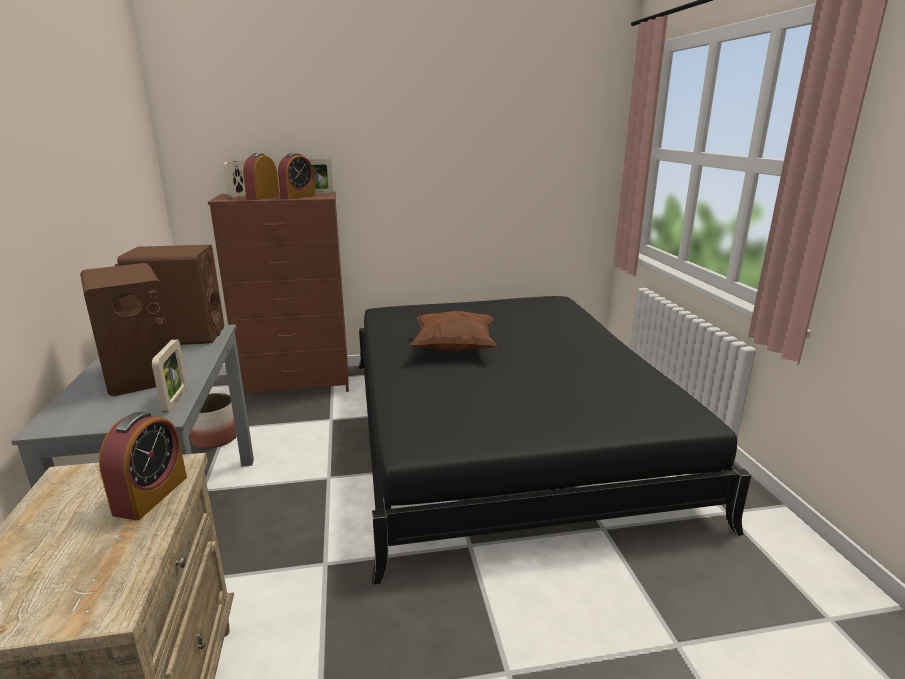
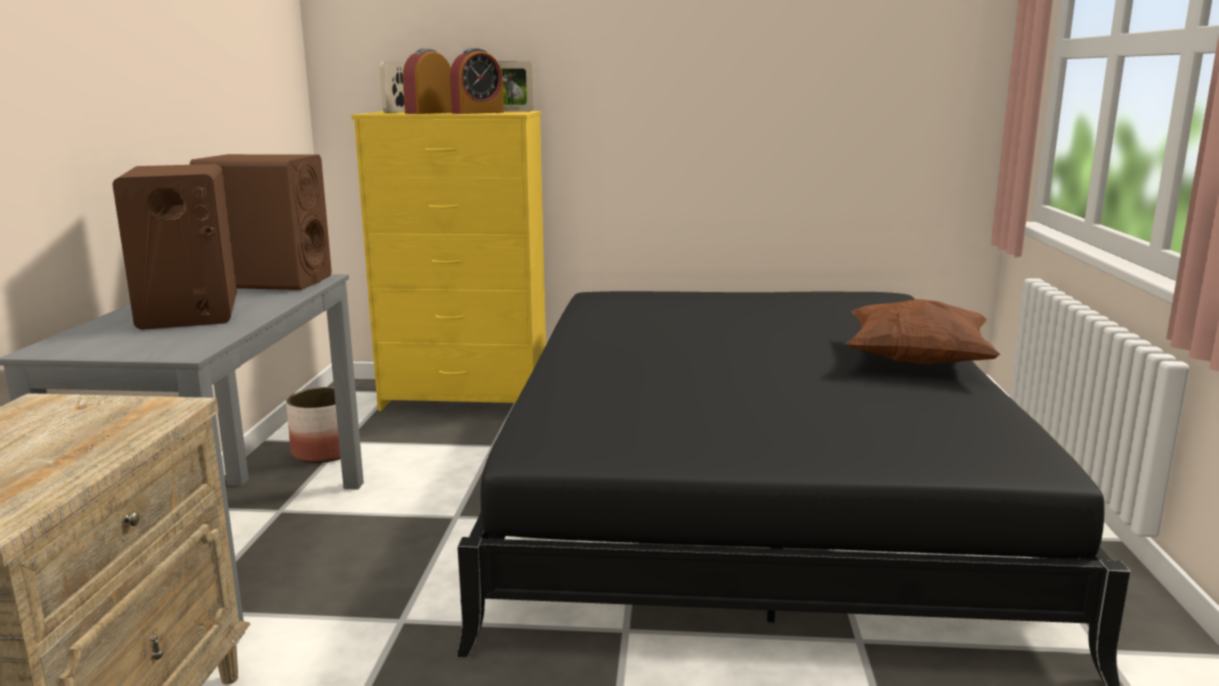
camera: 15 degrees right, 5 degrees down
alarm clock [99,412,187,520] -> none
picture frame [152,340,188,413] -> none
brown dresser [208,191,349,394] -> yellow dresser [351,111,546,411]
brown pillow [410,311,497,352] -> brown pillow moved to [846,299,1000,364]

